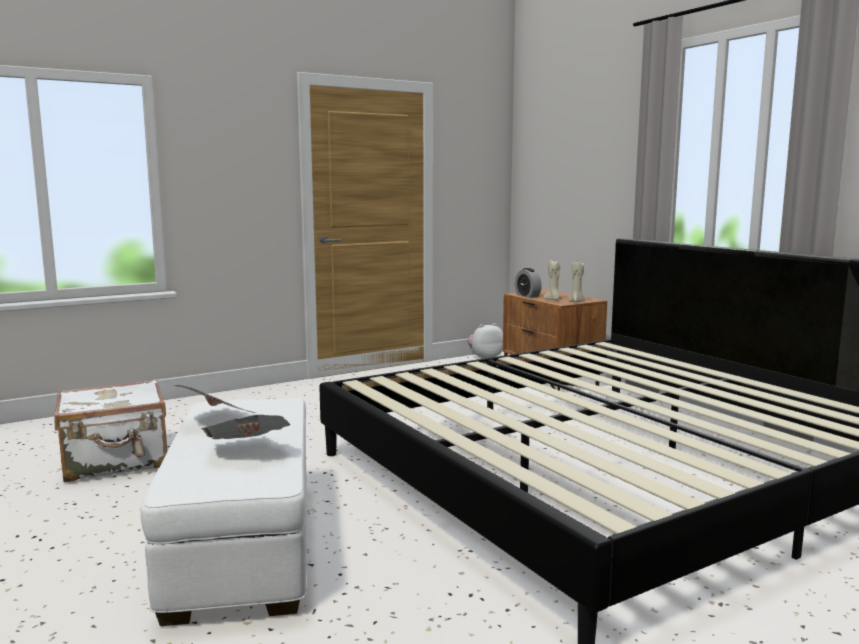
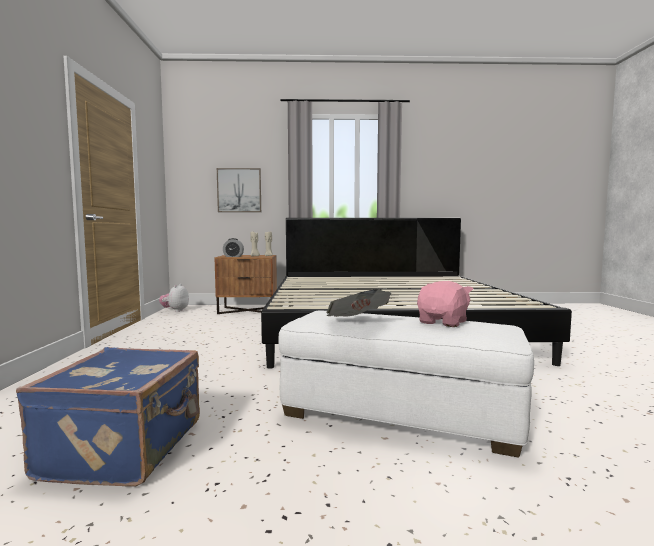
camera: 60 degrees left, 5 degrees down
white suitcase [54,380,167,482] -> blue suitcase [16,347,200,487]
newspaper [201,415,290,439] -> pink plush toy [417,281,473,327]
none -> picture [217,168,261,212]

